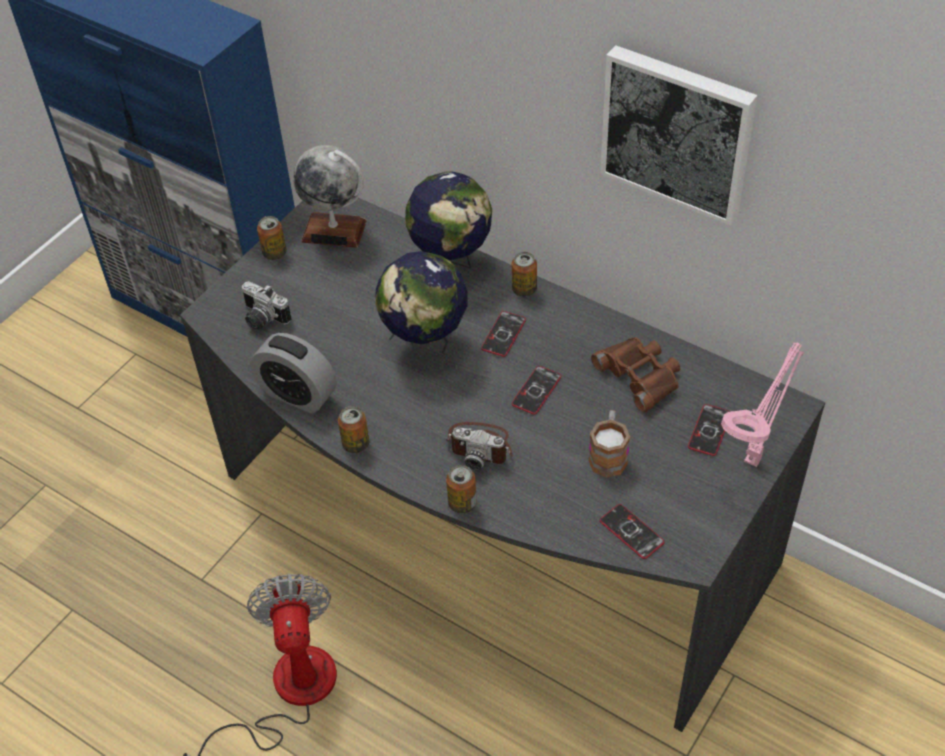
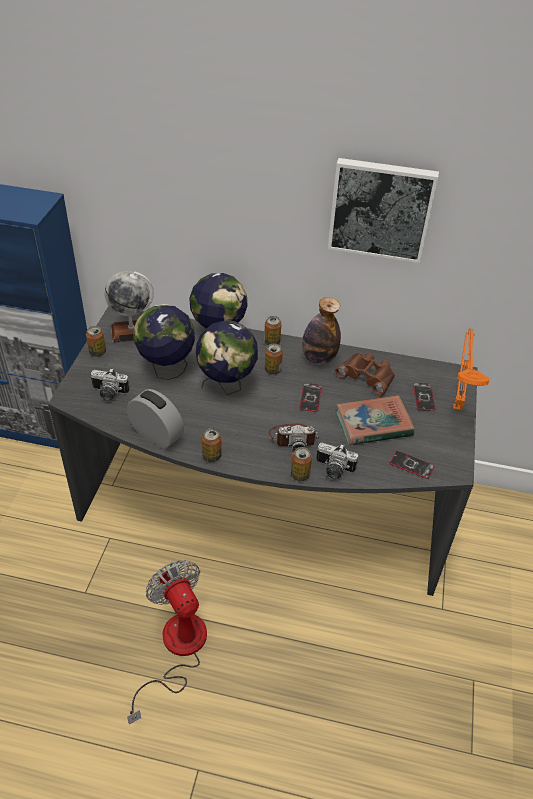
camera: 25 degrees left, 5 degrees down
alarm clock [250,333,337,413] -> alarm clock turned 150 degrees counterclockwise [127,389,184,449]
phone [481,311,526,357] -> can [265,343,283,375]
mug [588,410,630,478] -> book [336,395,414,445]
pink table lamp [721,343,804,467] -> orange table lamp [453,328,490,411]
none -> globe [133,304,195,380]
none -> bottle [302,297,341,365]
none -> camera [316,443,358,480]

